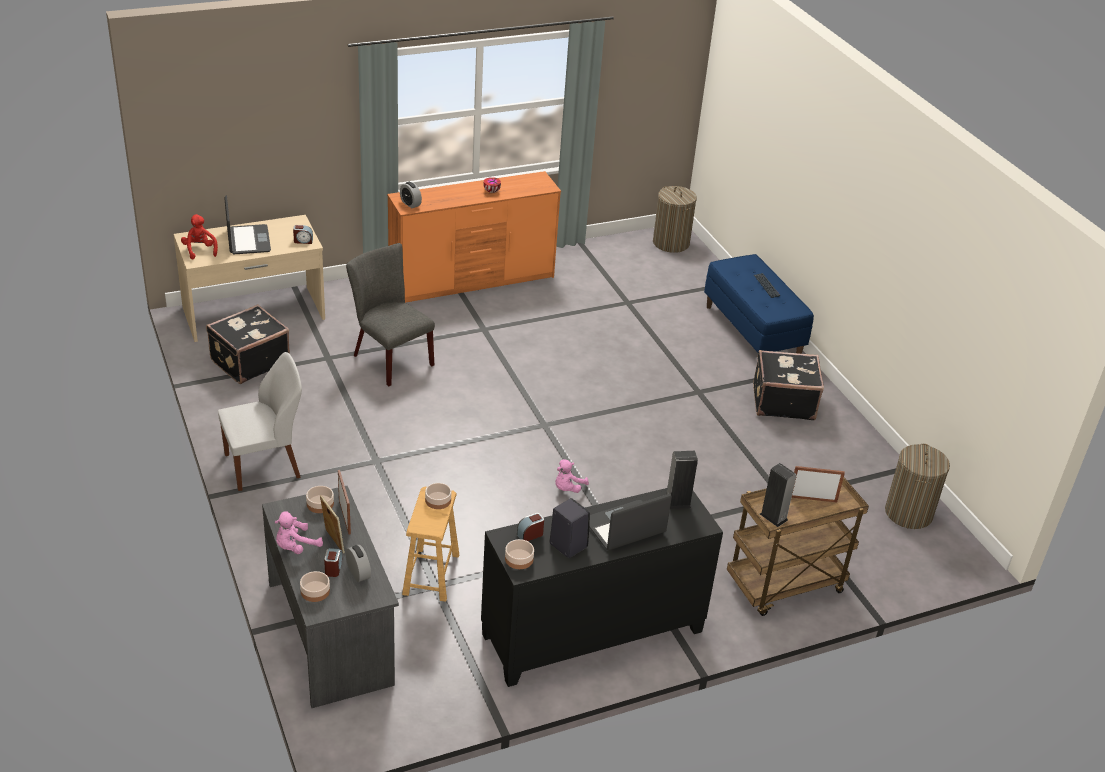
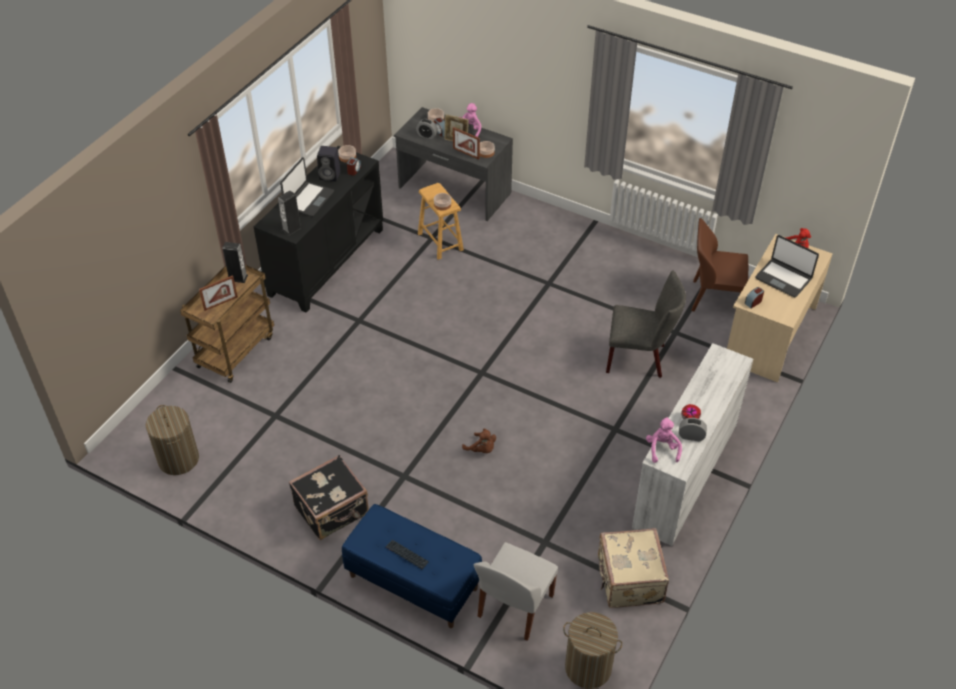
camera: 145 degrees right, 10 degrees up
black suitcase [206,304,290,384] -> brown chair [691,218,749,311]
white chair [218,352,302,491] -> white chair moved to [474,542,558,641]
orange dresser [387,171,561,303] -> white dresser [632,343,753,546]
alarm clock [400,182,422,208] -> alarm clock moved to [679,418,707,441]
pink plush toy [555,459,589,493] -> pink plush toy moved to [646,417,682,463]
none -> brown plush toy [462,428,496,453]
none -> beige suitcase [598,528,669,608]

